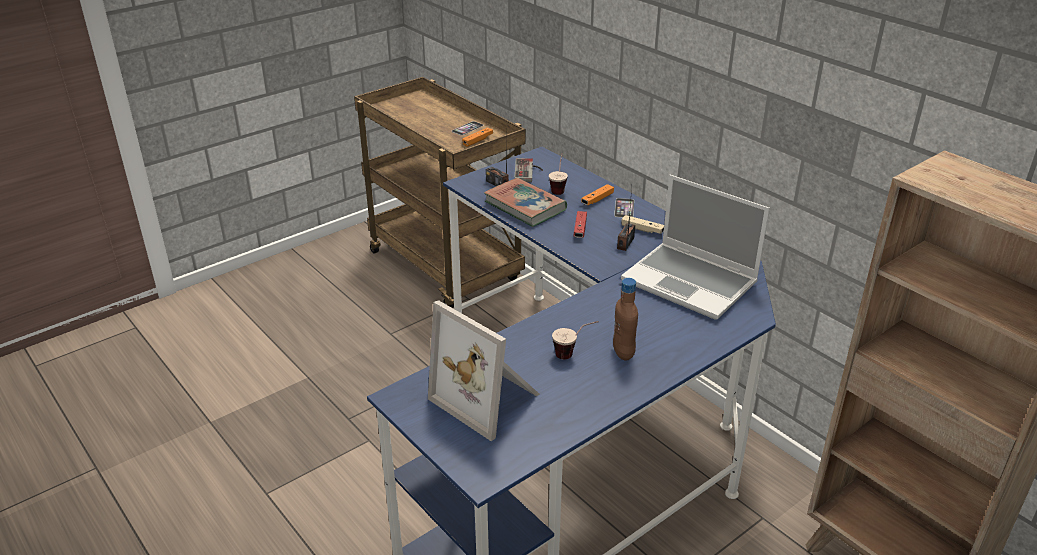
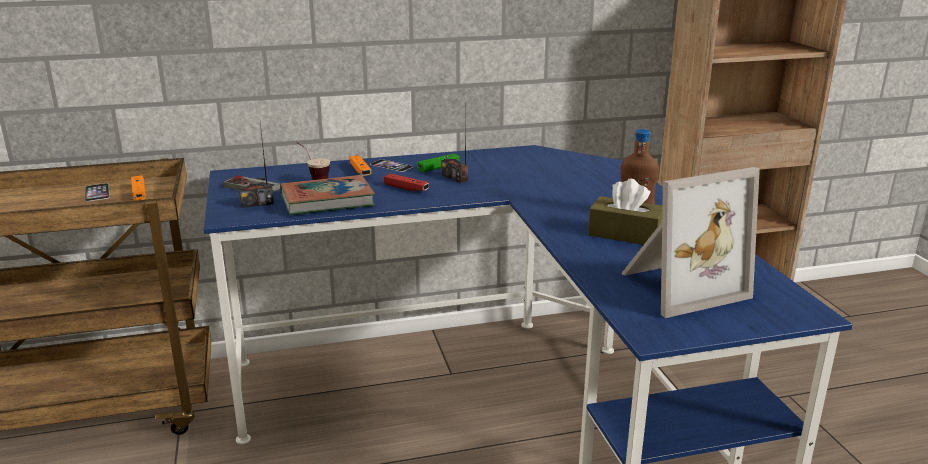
camera: 65 degrees left, 10 degrees down
cup [552,321,599,360] -> brown tissue box [588,179,663,245]
laptop [621,175,770,320] -> none
beige game controller [622,215,664,234] -> green game controller [417,154,460,173]

